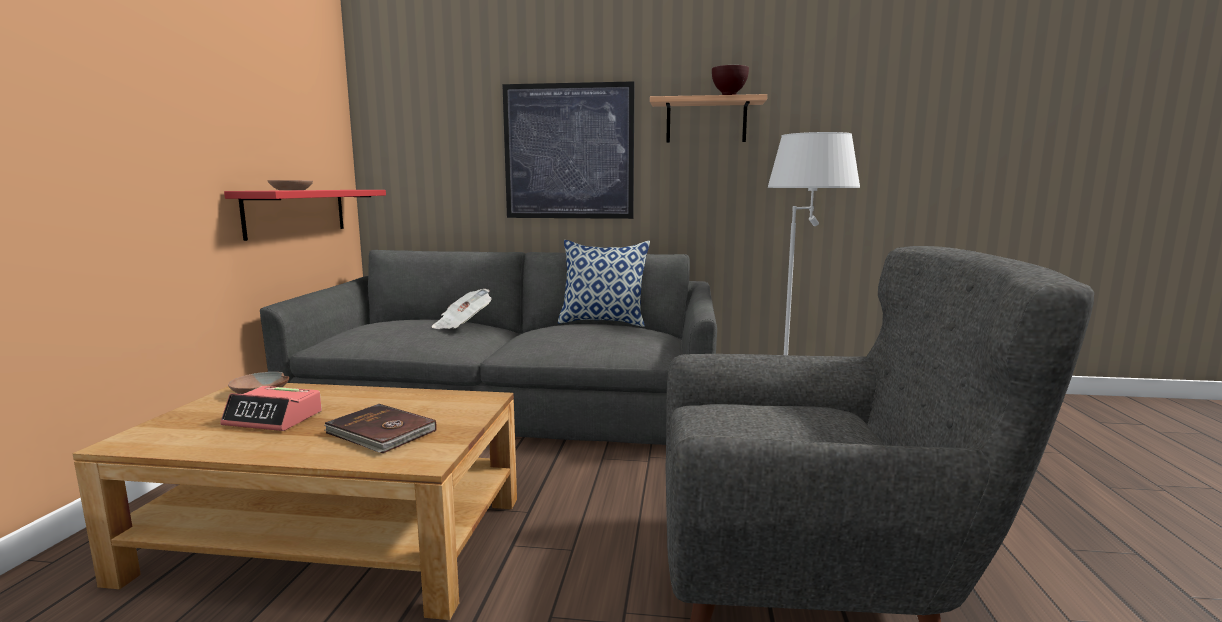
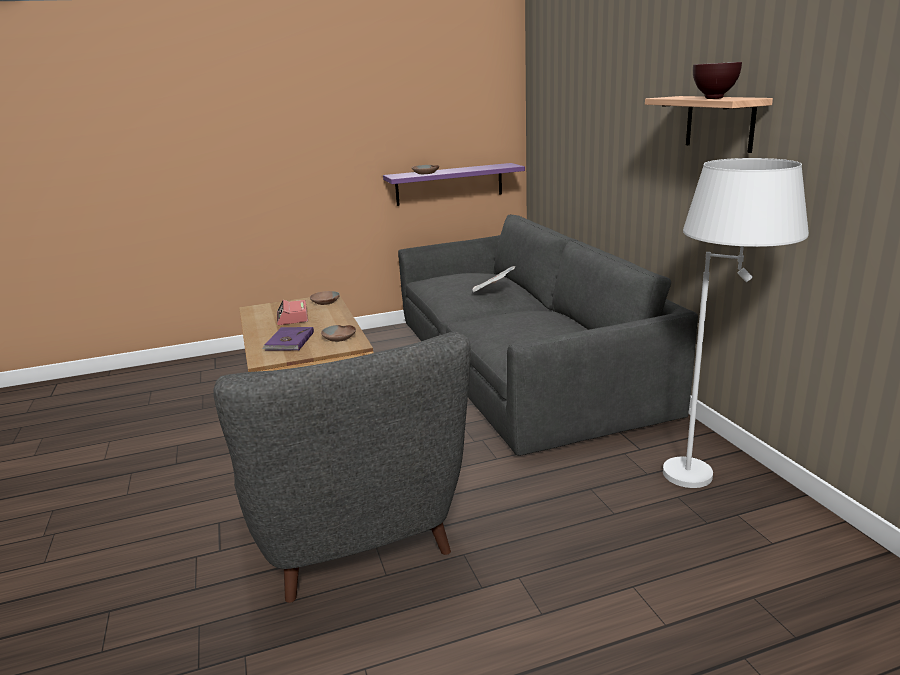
camera: 65 degrees right, 10 degrees up
red shelf [224,190,386,241] -> purple shelf [383,163,525,206]
brown book [324,404,437,453] -> purple book [262,327,314,350]
picture [502,81,634,219] -> none
pillow [558,240,650,327] -> none
none -> brown bowl [321,325,356,342]

